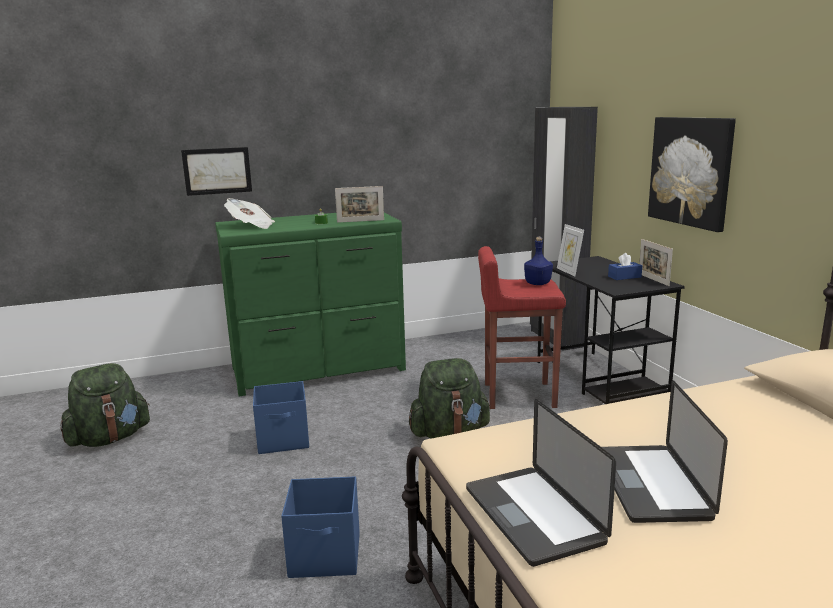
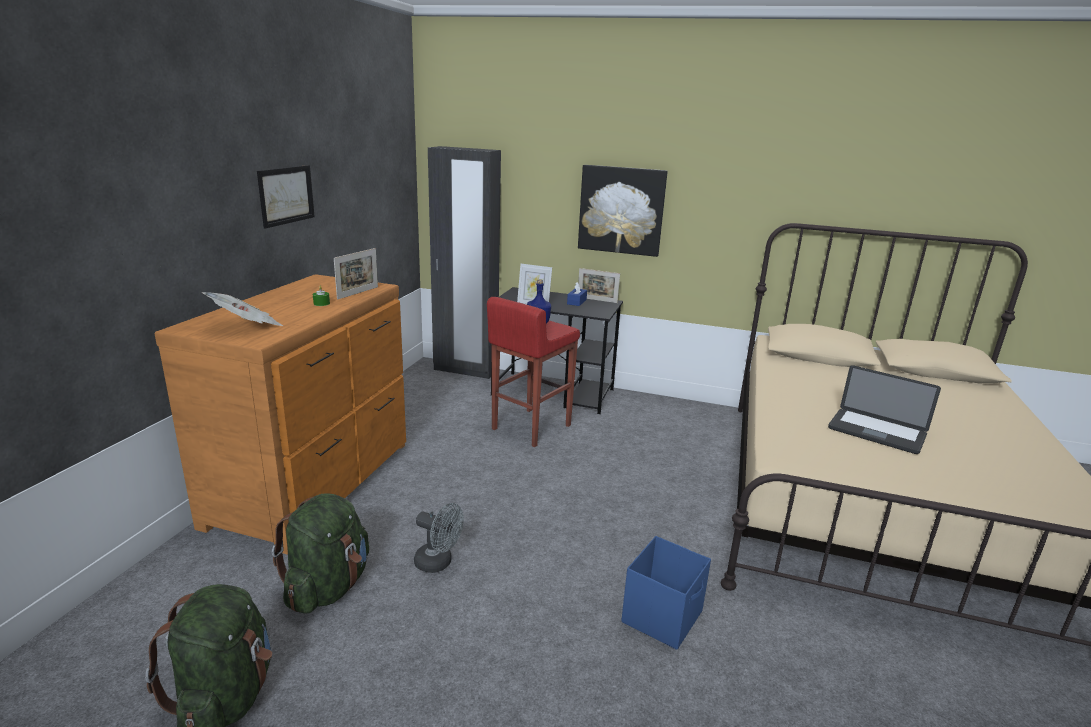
camera: 55 degrees left, 5 degrees up
picture [181,147,252,196] -> picture moved to [257,165,315,229]
green dresser [215,213,406,397] -> brown dresser [154,274,406,554]
blue storage box [253,381,309,454] -> grey fan [414,503,464,573]
green backpack [409,358,490,439] -> green backpack moved to [272,493,369,614]
laptop [466,399,616,567] -> none

